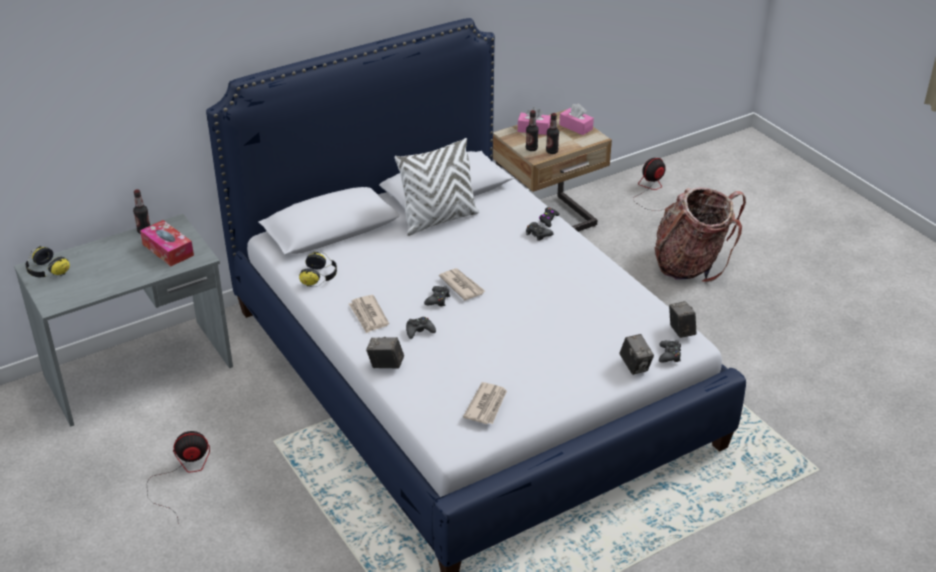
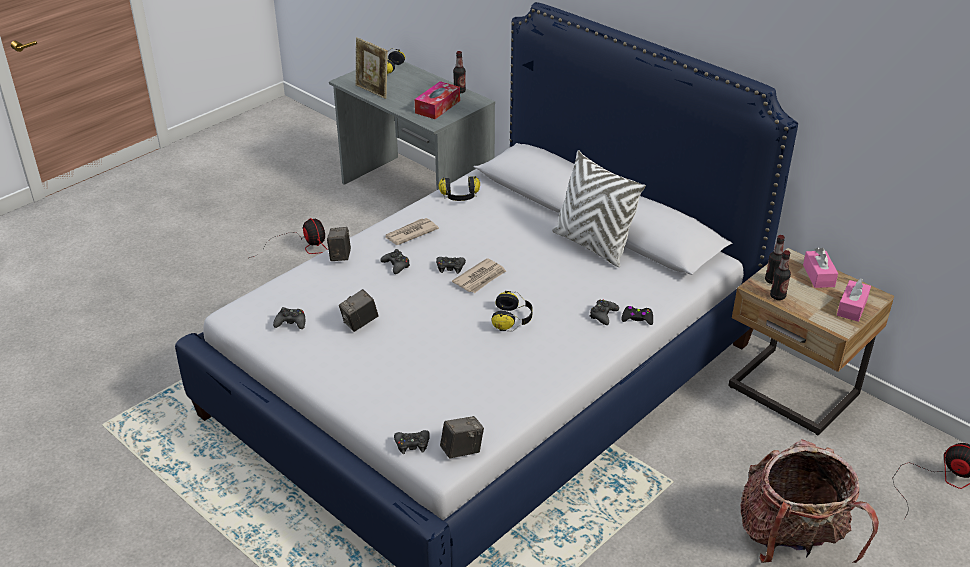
camera: 75 degrees right, 0 degrees up
newspaper [463,382,507,424] -> black game controller [273,307,305,329]
camera [620,334,654,375] -> camera moved to [339,289,379,332]
none -> picture frame [356,37,388,99]
none -> headphones [492,291,533,331]

